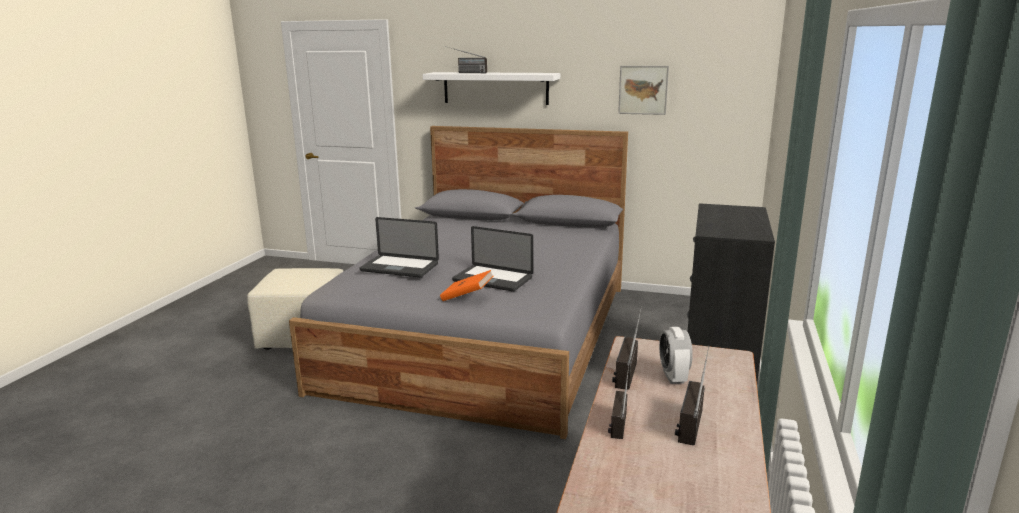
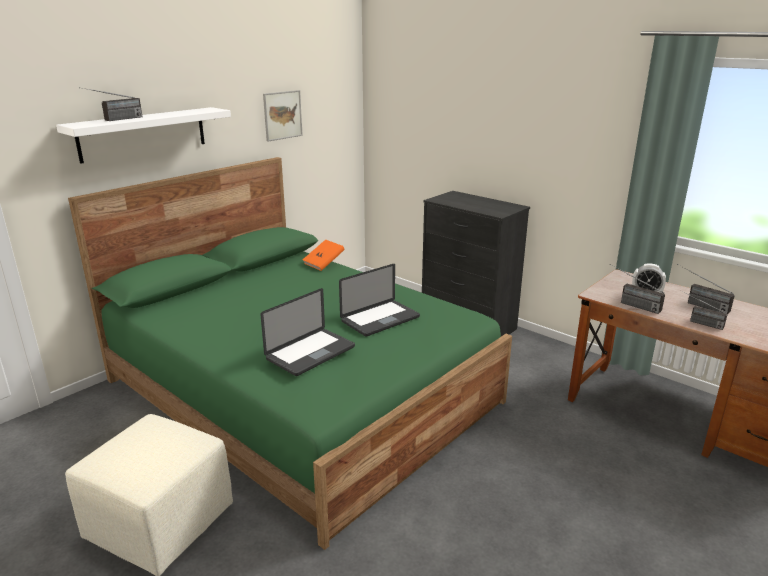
camera: 65 degrees left, 5 degrees up
grey bed [289,126,628,439] -> green bed [68,157,512,550]
orange book [440,270,494,301] -> orange book moved to [303,239,345,271]

